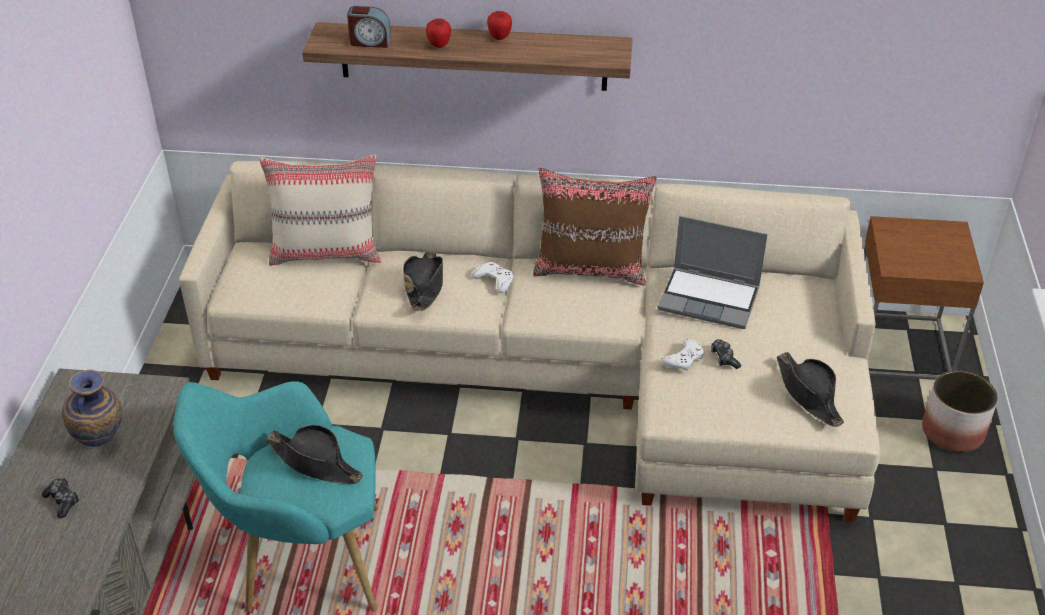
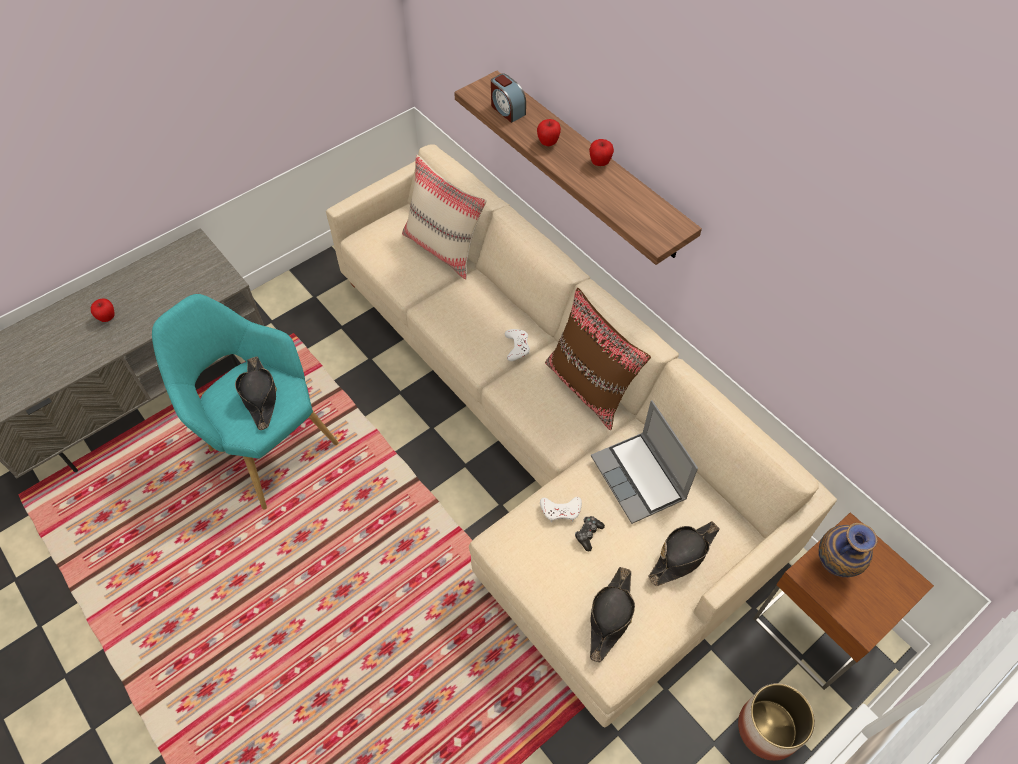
camera: 45 degrees right, 15 degrees up
game controller [42,478,79,518] -> apple [91,299,114,322]
vase [62,369,122,447] -> vase moved to [818,523,878,577]
black hat [403,251,443,311] -> black hat moved to [648,521,719,586]

